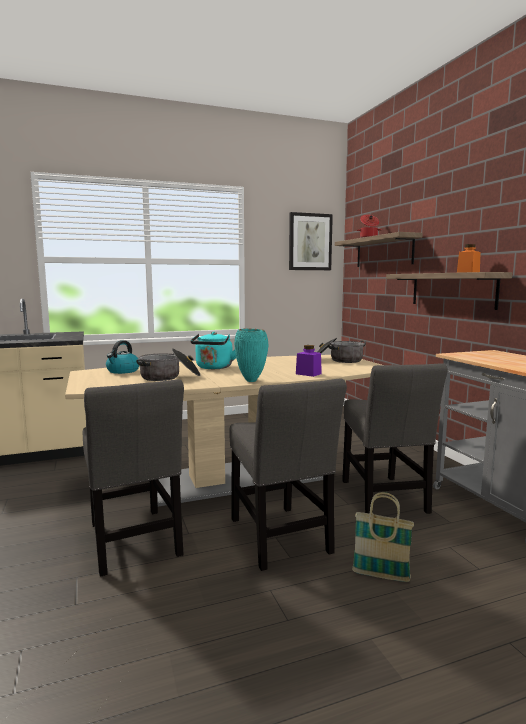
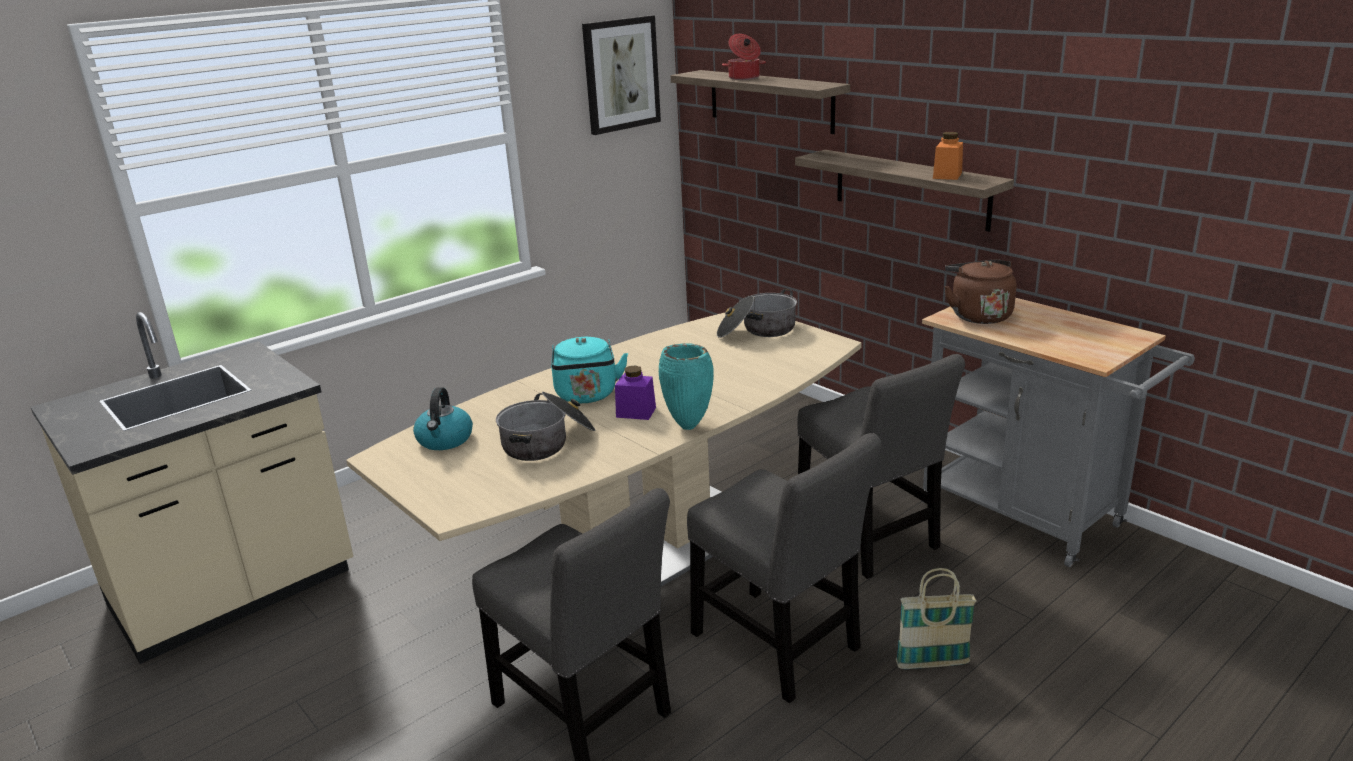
camera: 20 degrees left, 15 degrees up
purple jar [296,345,322,377] -> purple jar moved to [615,365,656,420]
none -> brown kettle [944,259,1017,324]

